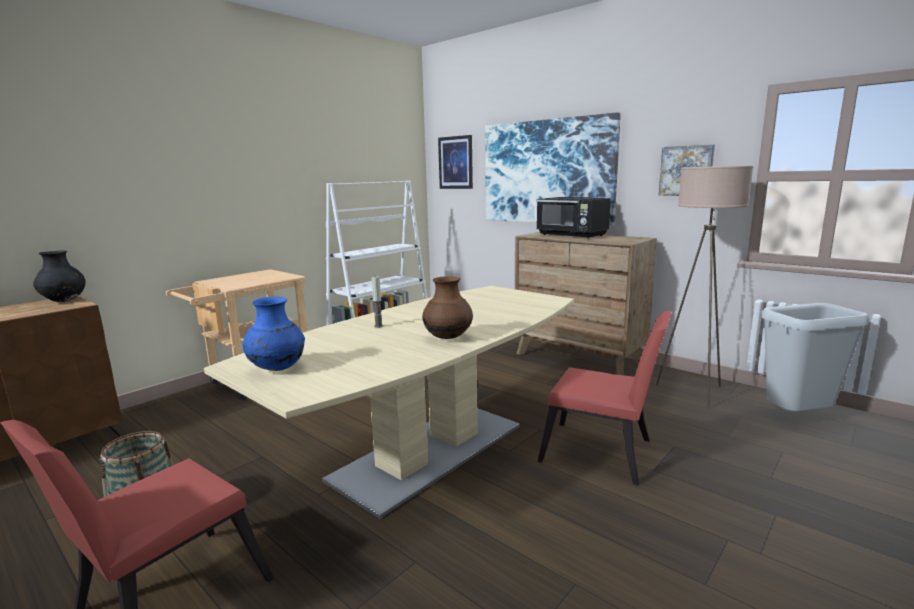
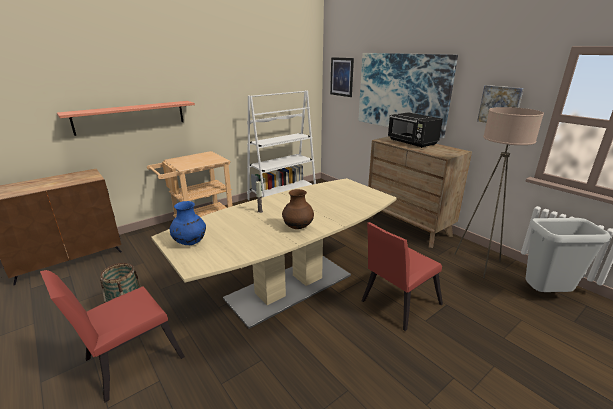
camera: 10 degrees right, 10 degrees up
black vase [33,251,86,302] -> none
red chair [537,311,672,486] -> red chair turned 105 degrees clockwise [361,222,443,331]
none -> shelf [57,101,195,136]

